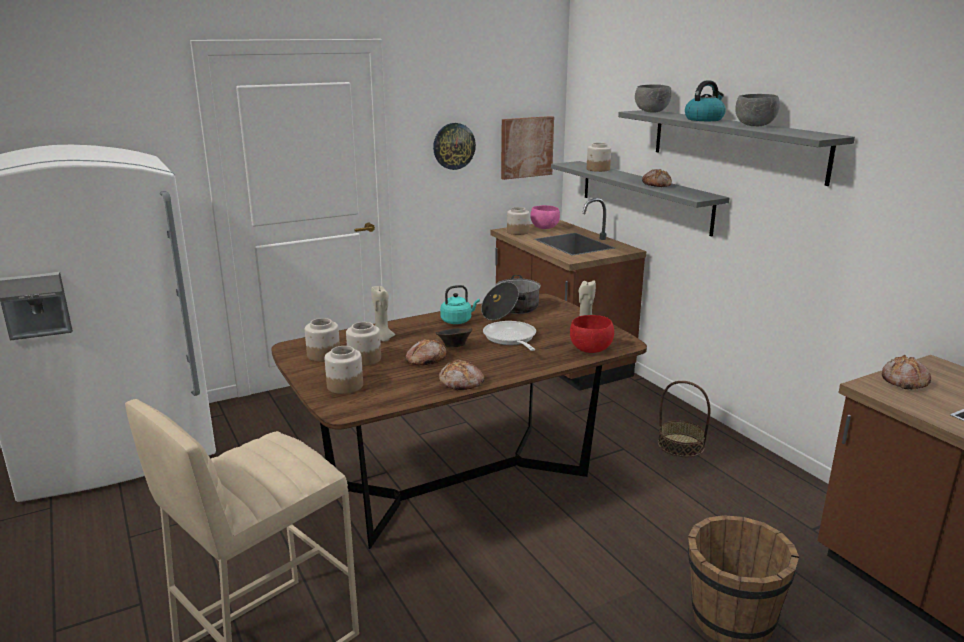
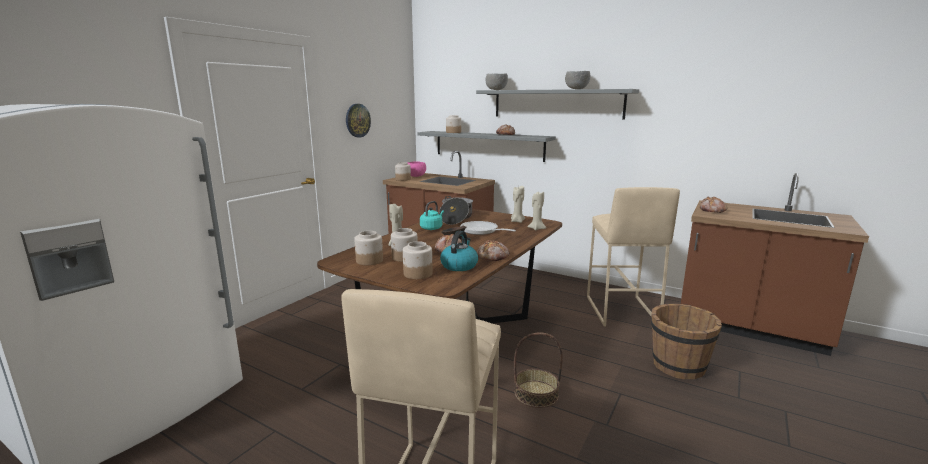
camera: 30 degrees left, 5 degrees down
picture [501,116,554,180] -> none
red bowl [570,315,614,353] -> beige candle [528,192,546,230]
basket [658,381,711,457] -> basket moved to [514,332,563,408]
kettle [685,80,726,121] -> kettle moved to [440,231,478,271]
none -> beige stool [587,187,680,326]

